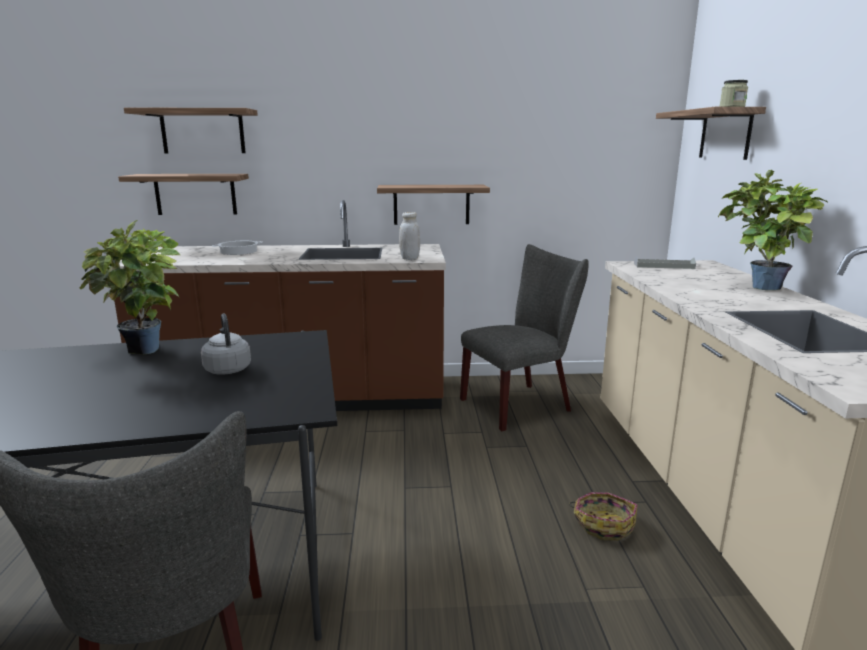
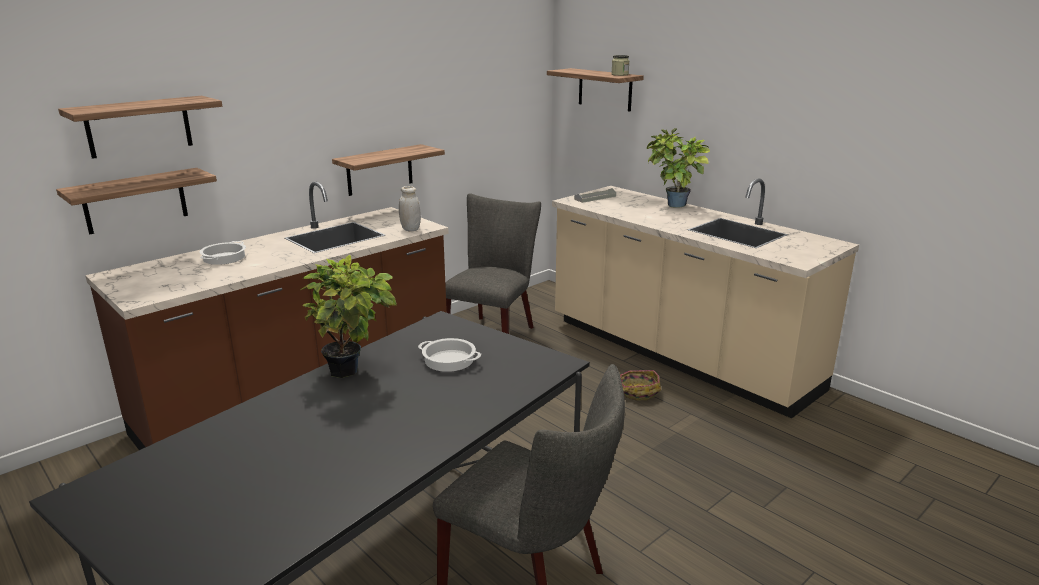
camera: 40 degrees left, 5 degrees up
grey kettle [201,313,251,375] -> cooking pot [418,338,481,372]

